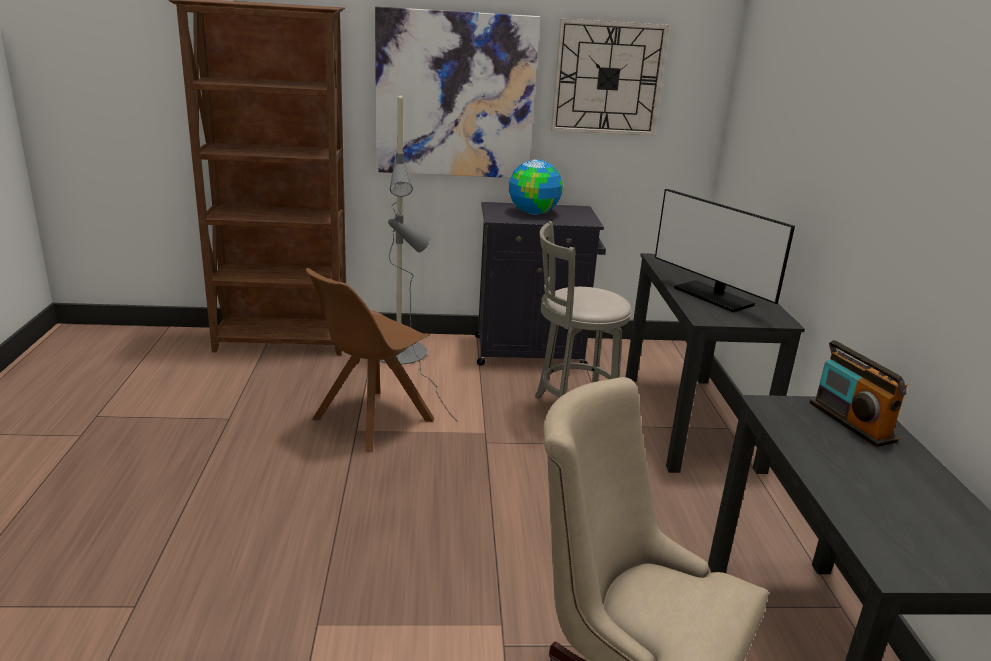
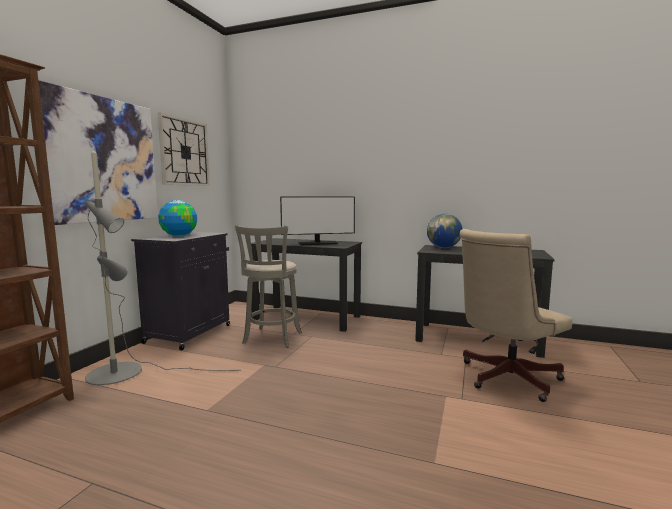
camera: 65 degrees left, 15 degrees down
brown chair [306,268,434,453] -> none
radio [809,340,907,447] -> globe [427,214,463,248]

